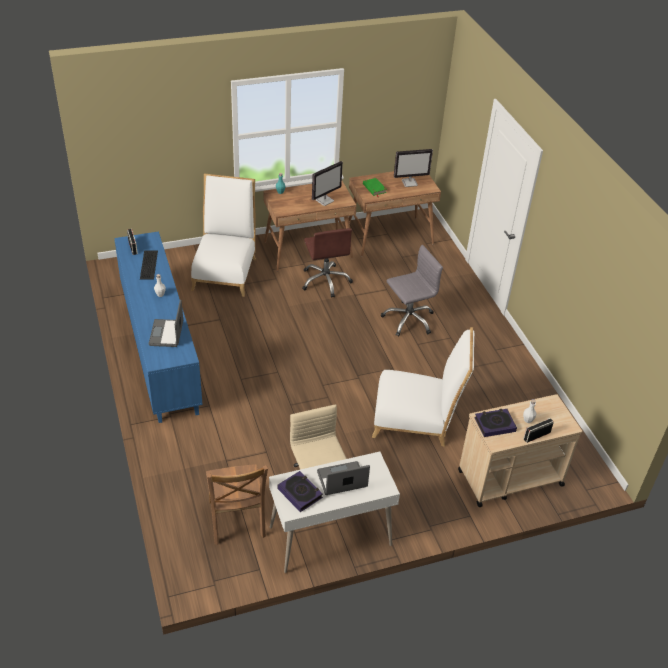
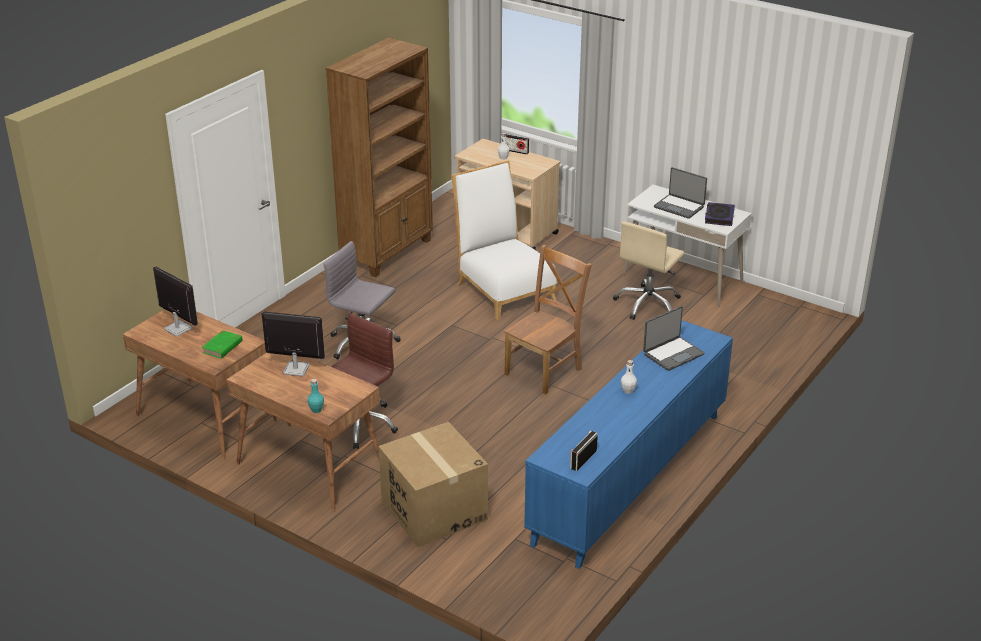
camera: 125 degrees left, 10 degrees down
keyboard [140,251,158,279] -> none
white chair [191,174,256,297] -> cardboard box [378,422,488,547]
brown chair [206,464,268,545] -> brown chair moved to [504,245,592,394]
book [474,409,517,437] -> none
none -> brown bookcase [326,38,433,277]

